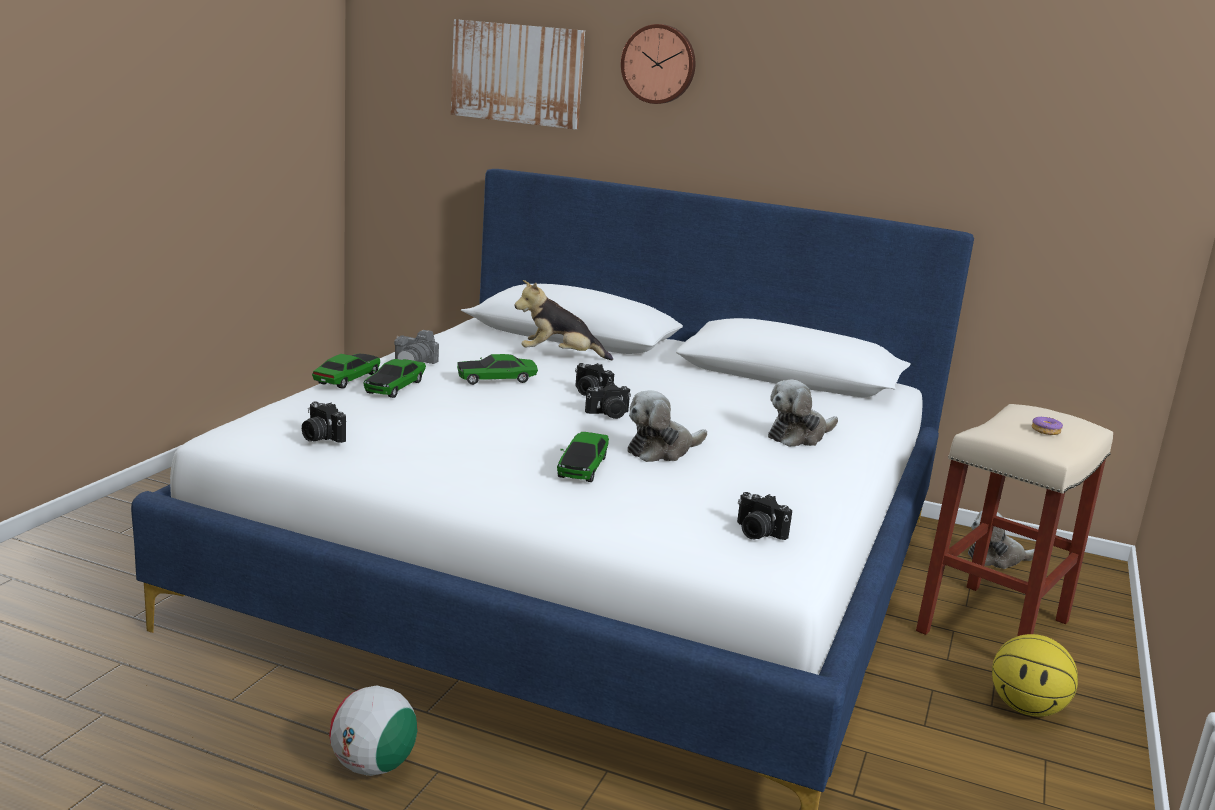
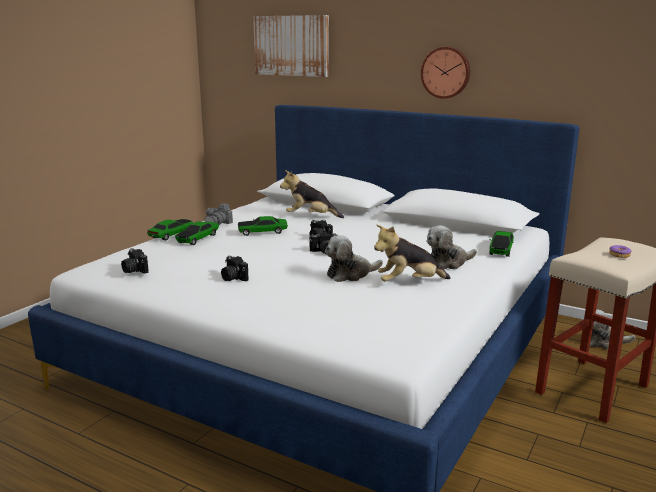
camera: 10 degrees right, 0 degrees up
football [329,686,417,776] -> none
toy car [557,432,609,482] -> toy car moved to [489,231,514,257]
wall clock [621,24,695,104] -> wall clock moved to [421,47,470,99]
camera [737,492,792,540] -> camera moved to [221,256,249,281]
basketball [992,634,1078,717] -> none
none -> plush toy [374,225,451,282]

